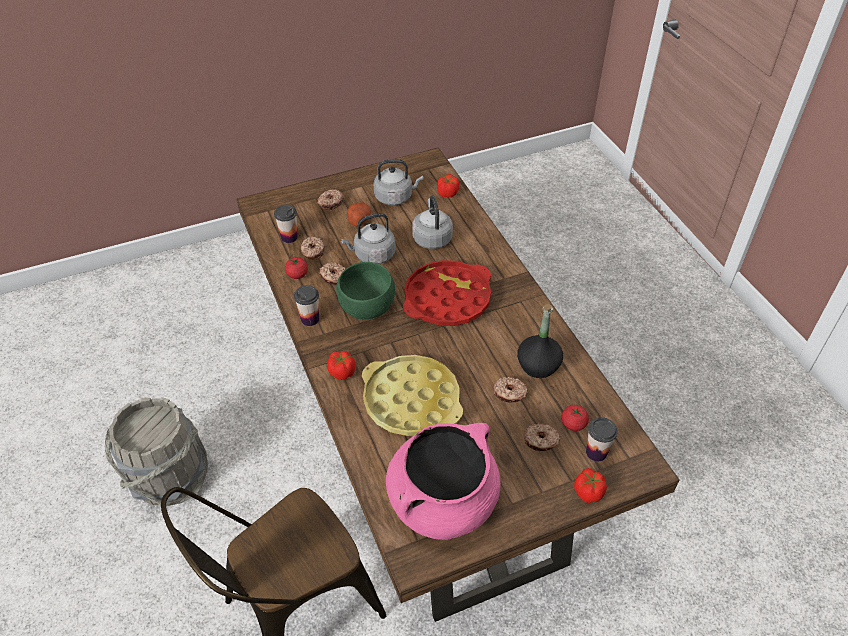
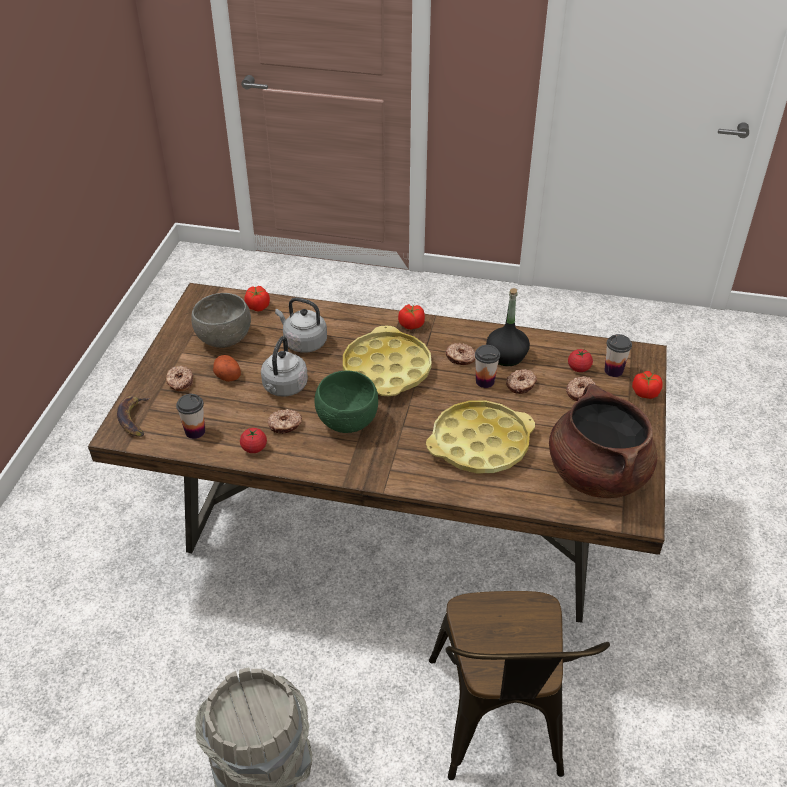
camera: 55 degrees left, 5 degrees down
cup [294,285,319,326] -> cup moved to [475,345,500,388]
donut [301,237,325,260] -> donut moved to [445,343,475,365]
tomato [327,351,355,380] -> tomato moved to [398,304,425,329]
grey kettle [373,159,424,205] -> grey bowl [191,293,251,348]
pink cooking pot [386,423,501,540] -> brown cooking pot [549,384,657,498]
red tray [403,260,491,326] -> yellow tray [343,326,432,396]
none -> banana [117,396,150,437]

